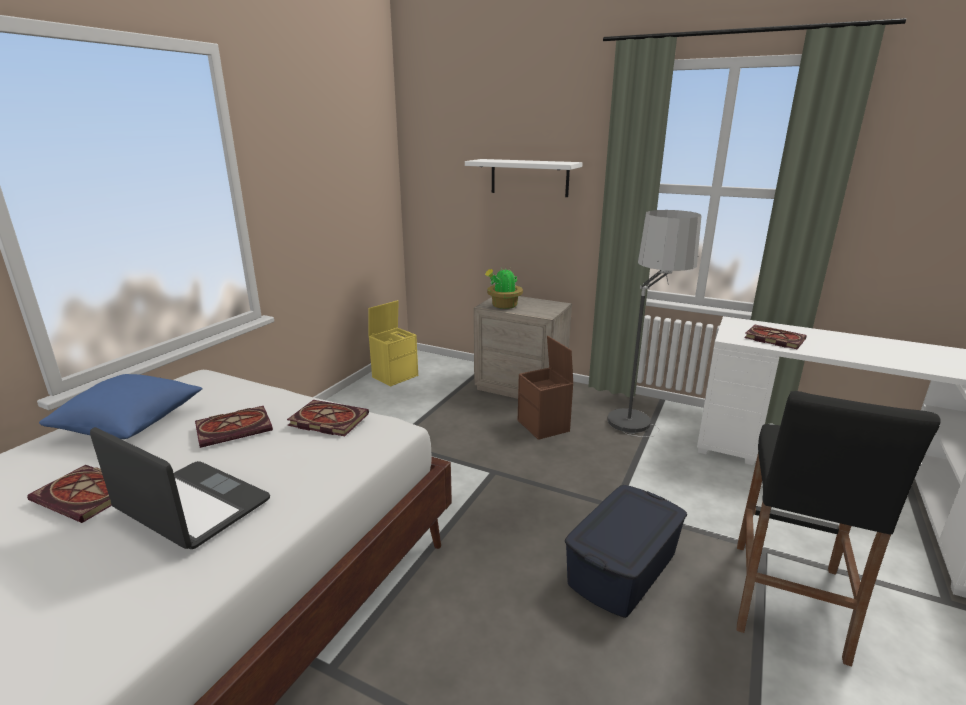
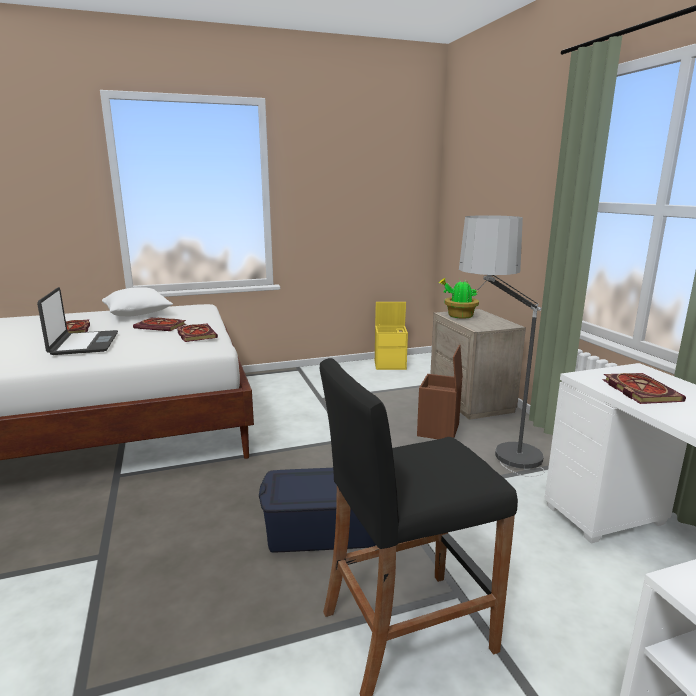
camera: 45 degrees right, 5 degrees down
blue pillow [39,374,203,439] -> white pillow [102,287,173,316]
white shelf [465,159,583,197] -> none

